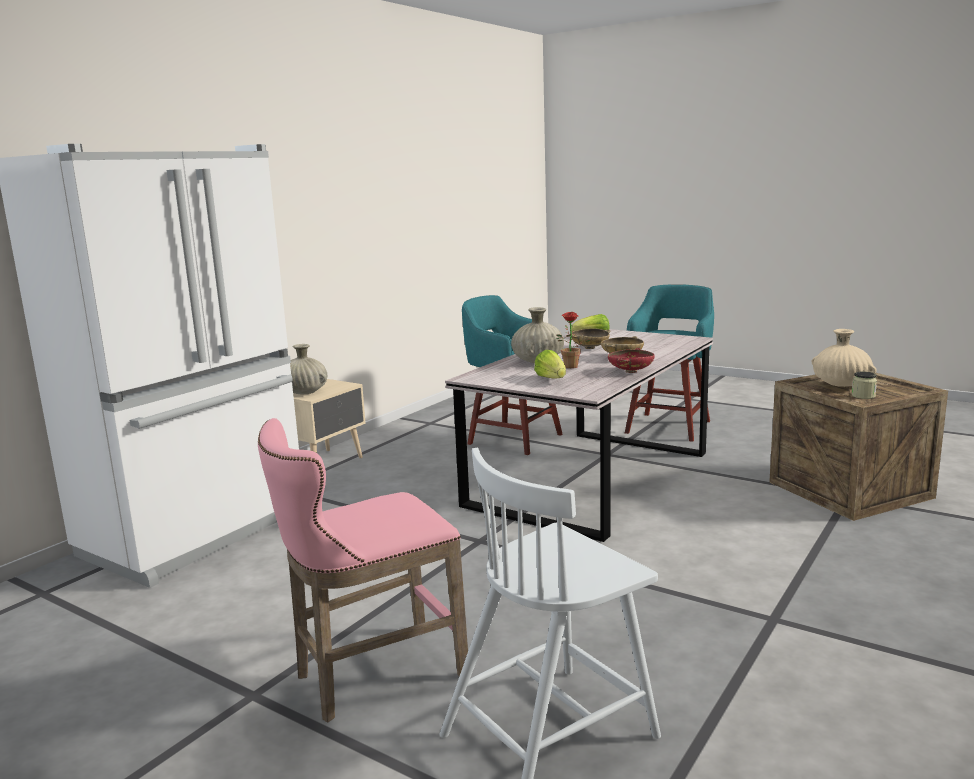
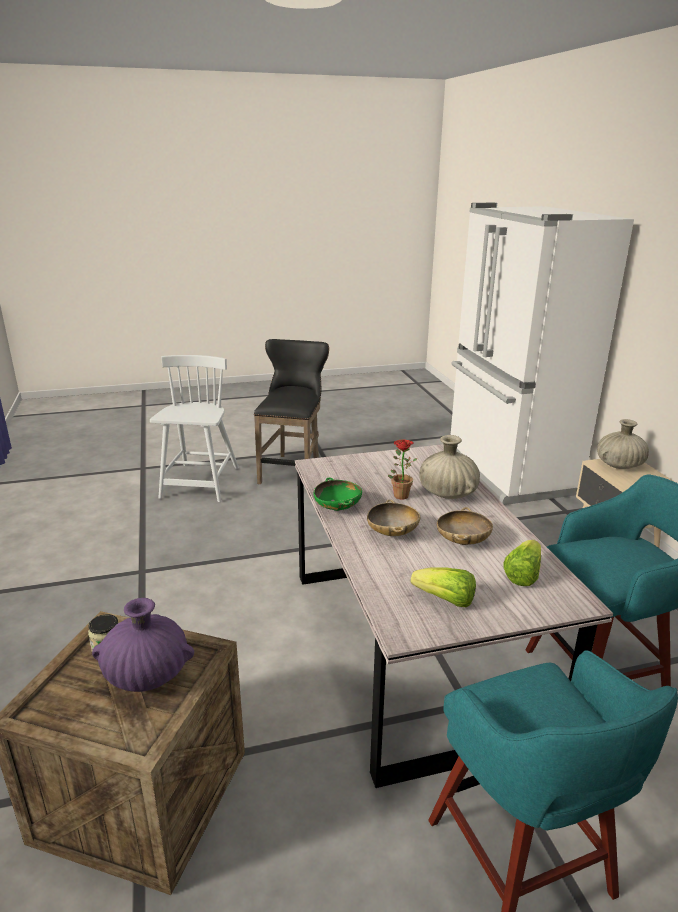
camera: 130 degrees right, 10 degrees up
pink stool [258,418,468,722] -> black stool [254,339,329,484]
lettuce [534,350,566,378] -> lettuce moved to [411,567,476,607]
red bowl [608,348,655,373] -> green bowl [314,478,362,511]
beige vase [812,329,877,387] -> purple vase [92,598,194,692]

